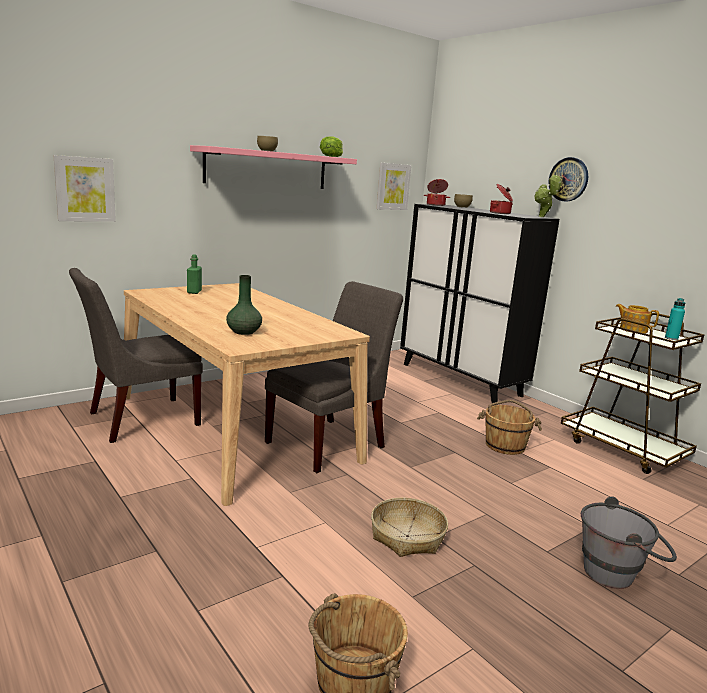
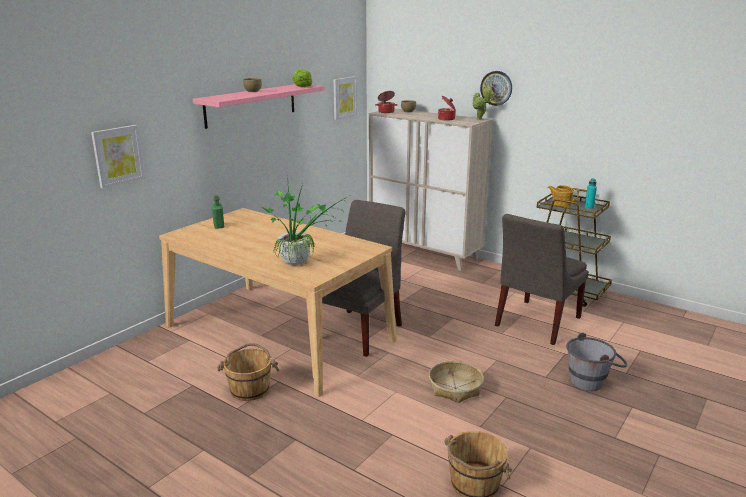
camera: 15 degrees left, 5 degrees up
grey chair [69,268,203,443] -> grey chair moved to [495,214,589,345]
green vase [226,275,262,335] -> potted plant [262,174,347,265]
black cabinet [400,204,559,403] -> beige cabinet [369,108,492,271]
brown bucket [477,400,542,455] -> brown bucket moved to [217,343,279,401]

